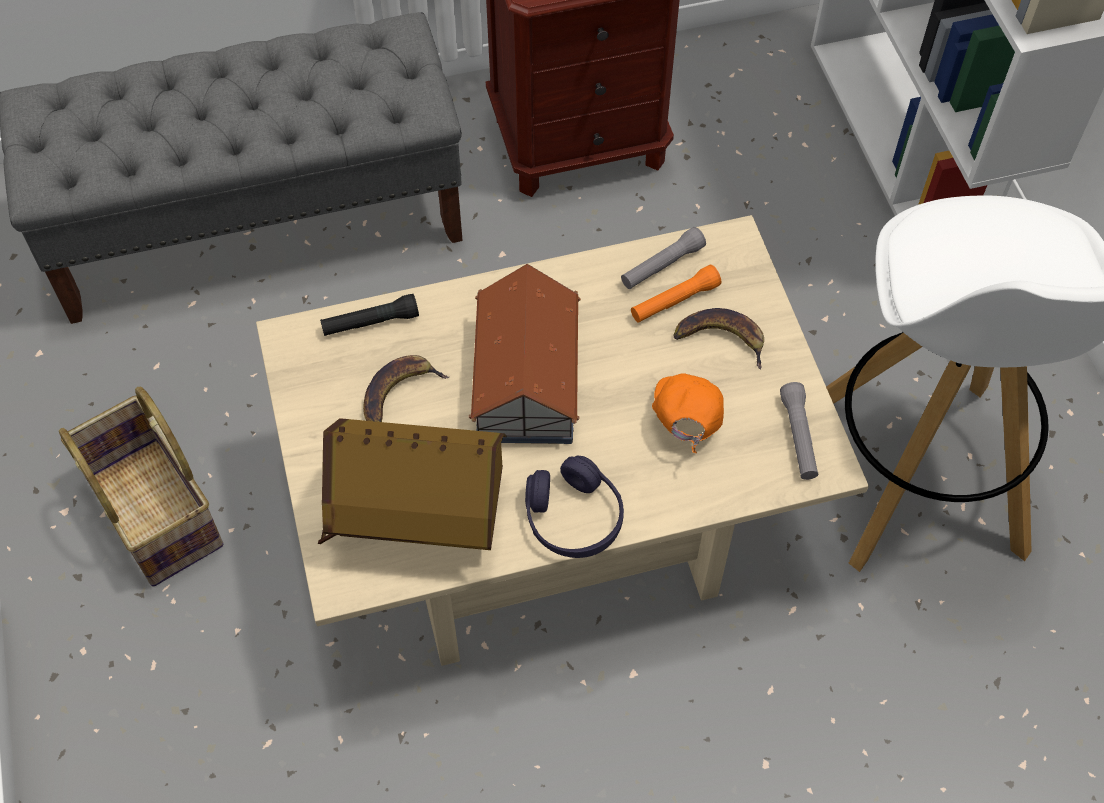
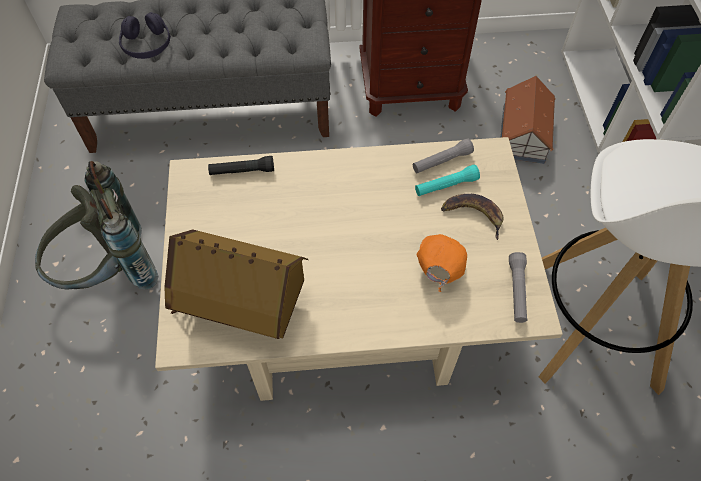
camera: 10 degrees right, 0 degrees up
basket [59,387,223,587] -> grey backpack [35,161,158,290]
banana [363,355,449,422] -> none
toy house [469,264,581,444] -> toy house moved to [500,76,556,164]
purple headphones [525,456,624,558] -> purple headphones moved to [119,12,171,59]
orange flashlight [631,265,721,323] -> turquoise flashlight [415,165,480,196]

